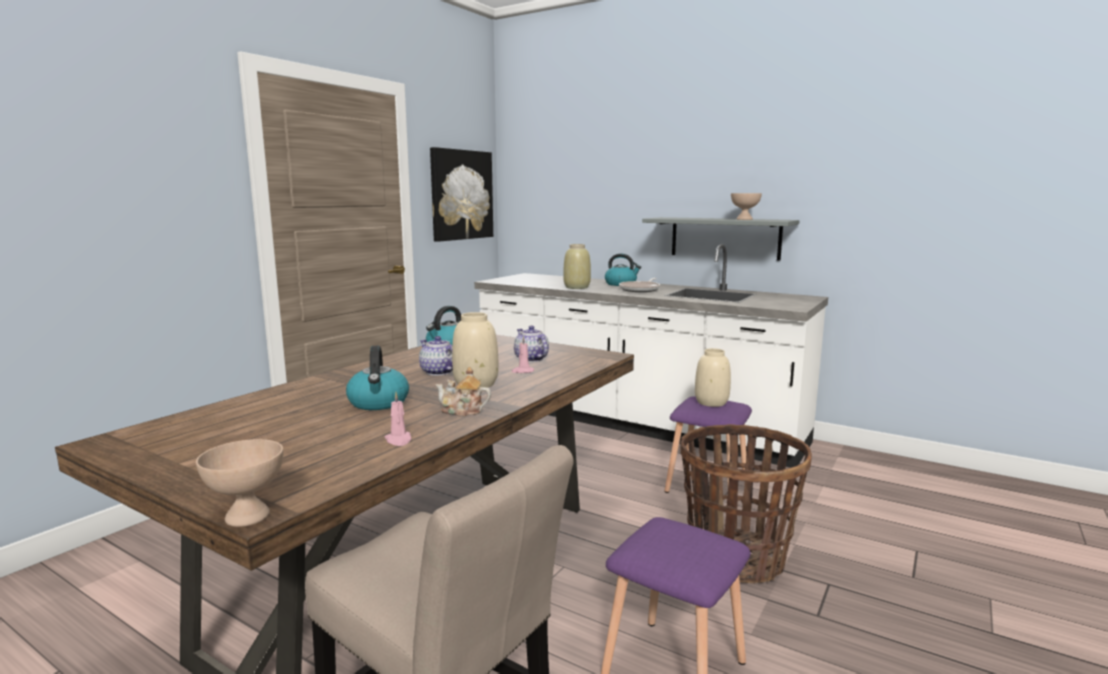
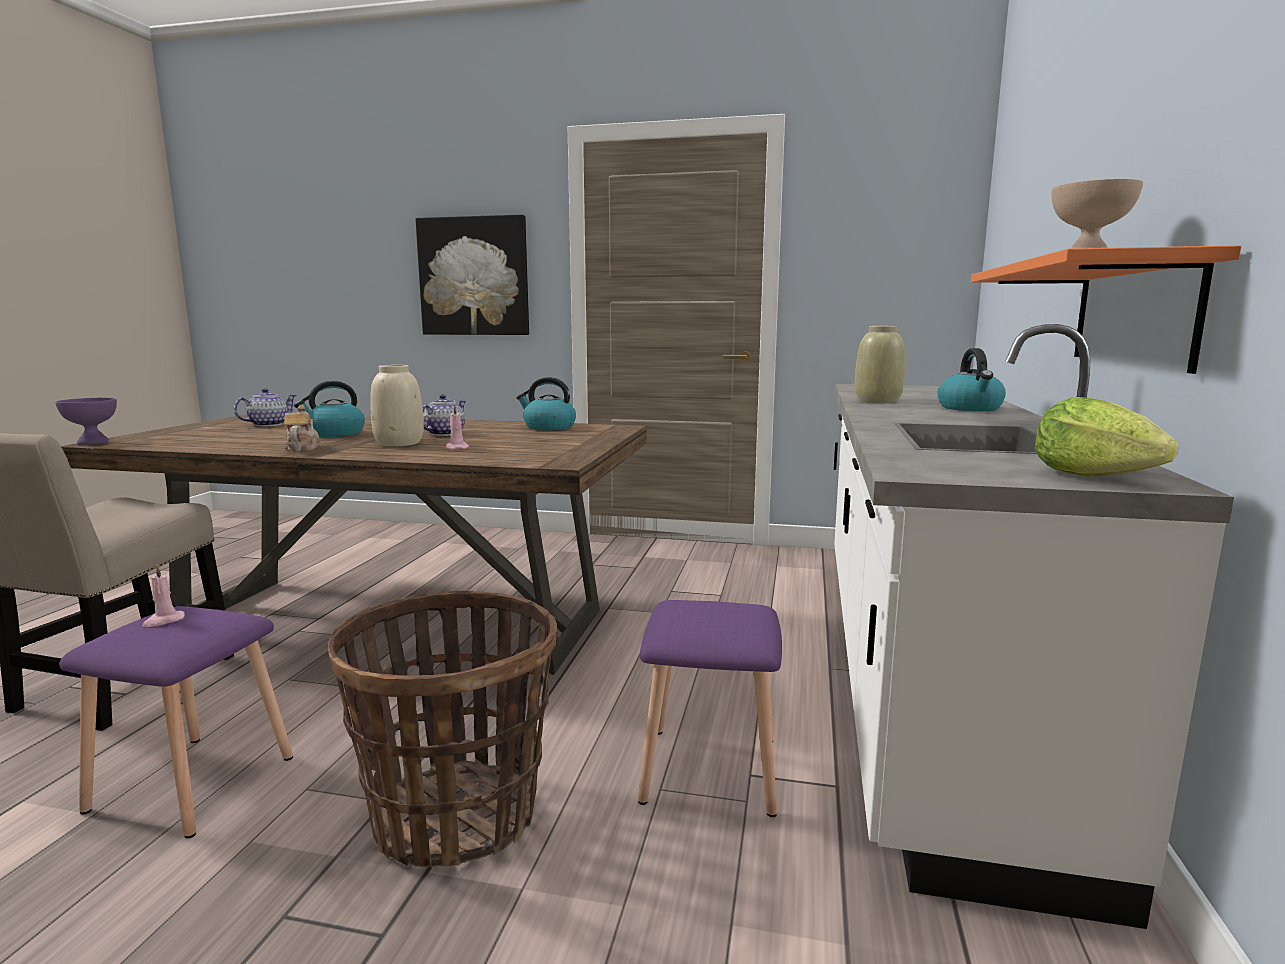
camera: 70 degrees right, 0 degrees up
beige bowl [196,439,283,527] -> purple bowl [55,398,117,445]
pink candle [385,392,411,446] -> pink candle moved to [142,565,185,627]
picture [430,147,493,242] -> picture moved to [415,215,529,335]
teapot [514,325,549,362] -> teapot moved to [234,388,297,426]
frying pan [619,278,660,292] -> none
grey shelf [642,217,800,261] -> orange shelf [971,245,1241,374]
beige vase [695,348,731,407] -> none
none -> lettuce [1035,397,1179,477]

